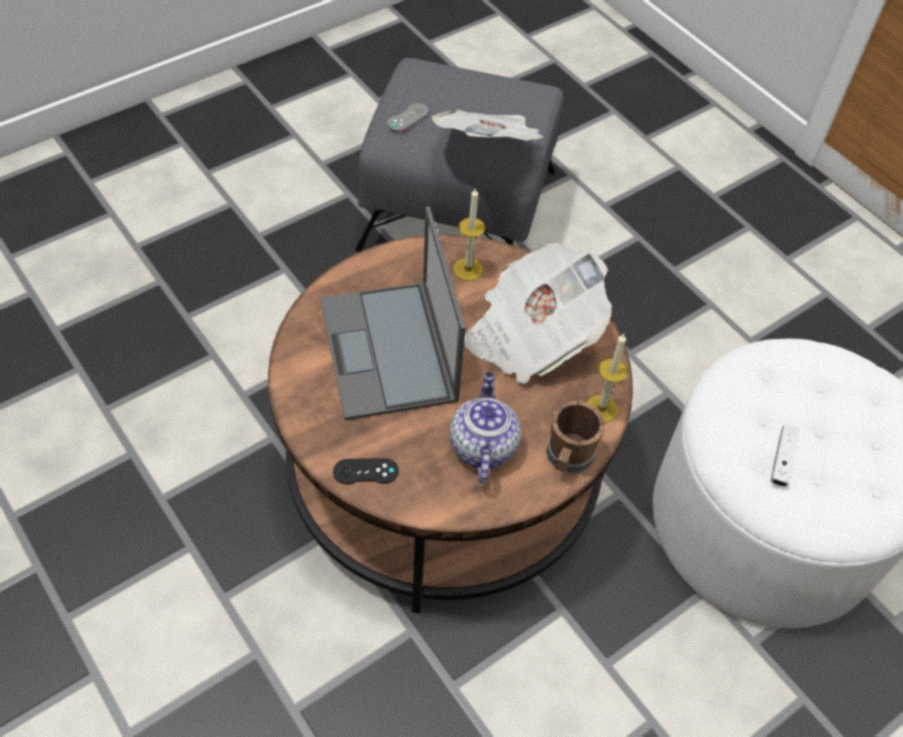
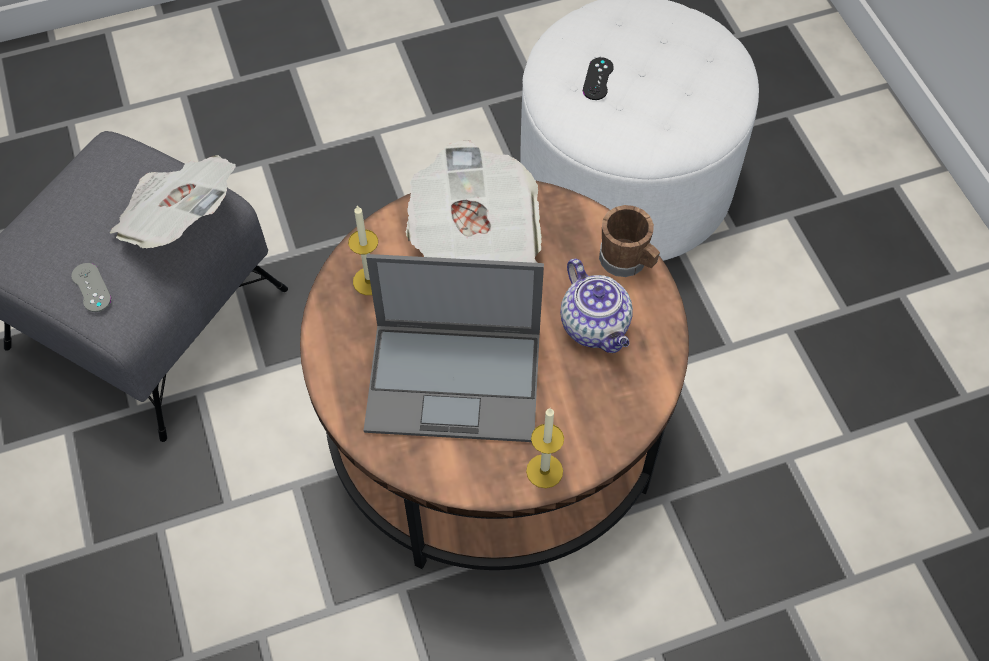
camera: 70 degrees left, 5 degrees up
black game controller [333,458,399,485] -> black game controller moved to [583,57,614,100]
teapot [450,372,521,484] -> teapot turned 135 degrees counterclockwise [560,258,633,353]
candle [586,334,628,423] -> candle moved to [526,408,564,488]
white game controller [770,424,800,487] -> none

